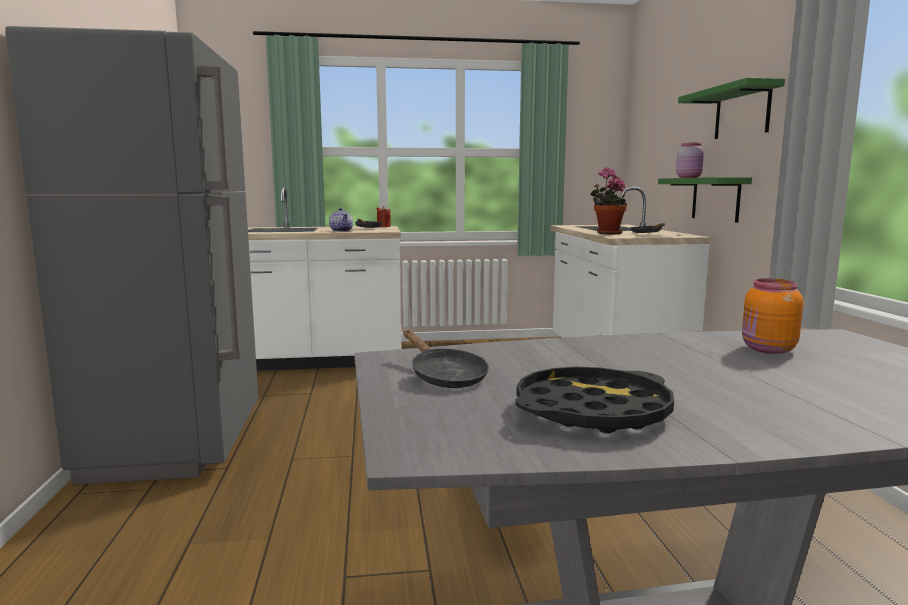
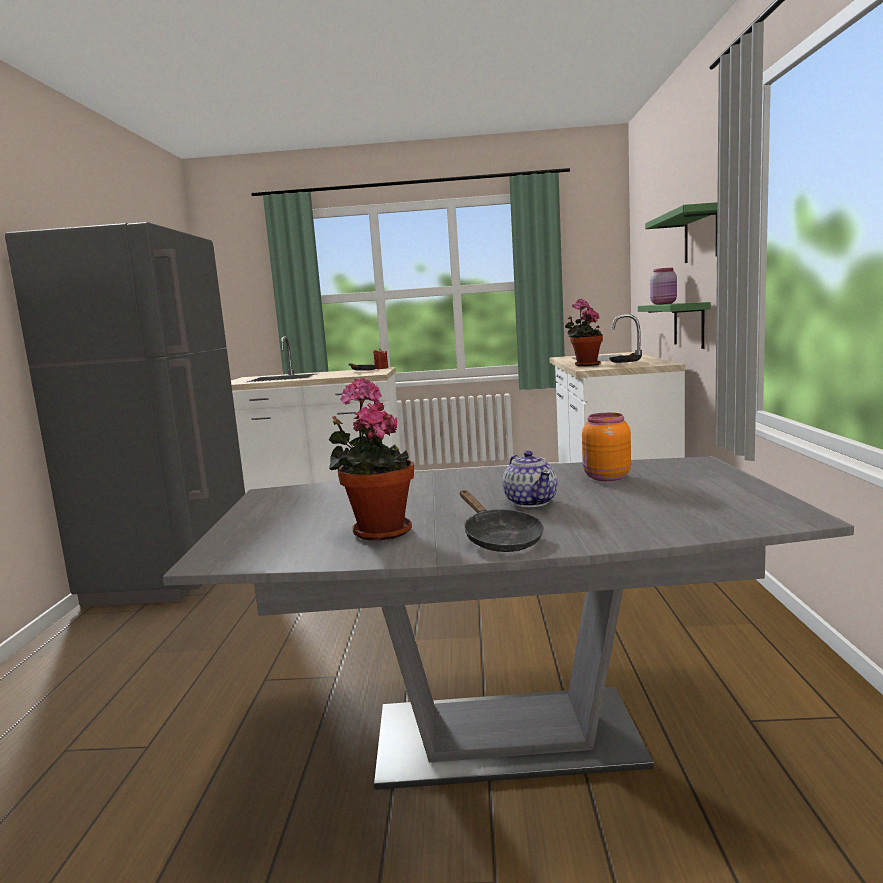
camera: 10 degrees right, 0 degrees up
teapot [329,208,353,232] -> teapot moved to [502,451,557,507]
black frying pan [404,330,489,388] -> black frying pan moved to [460,490,544,552]
black tray [515,367,674,433] -> potted plant [329,378,414,541]

